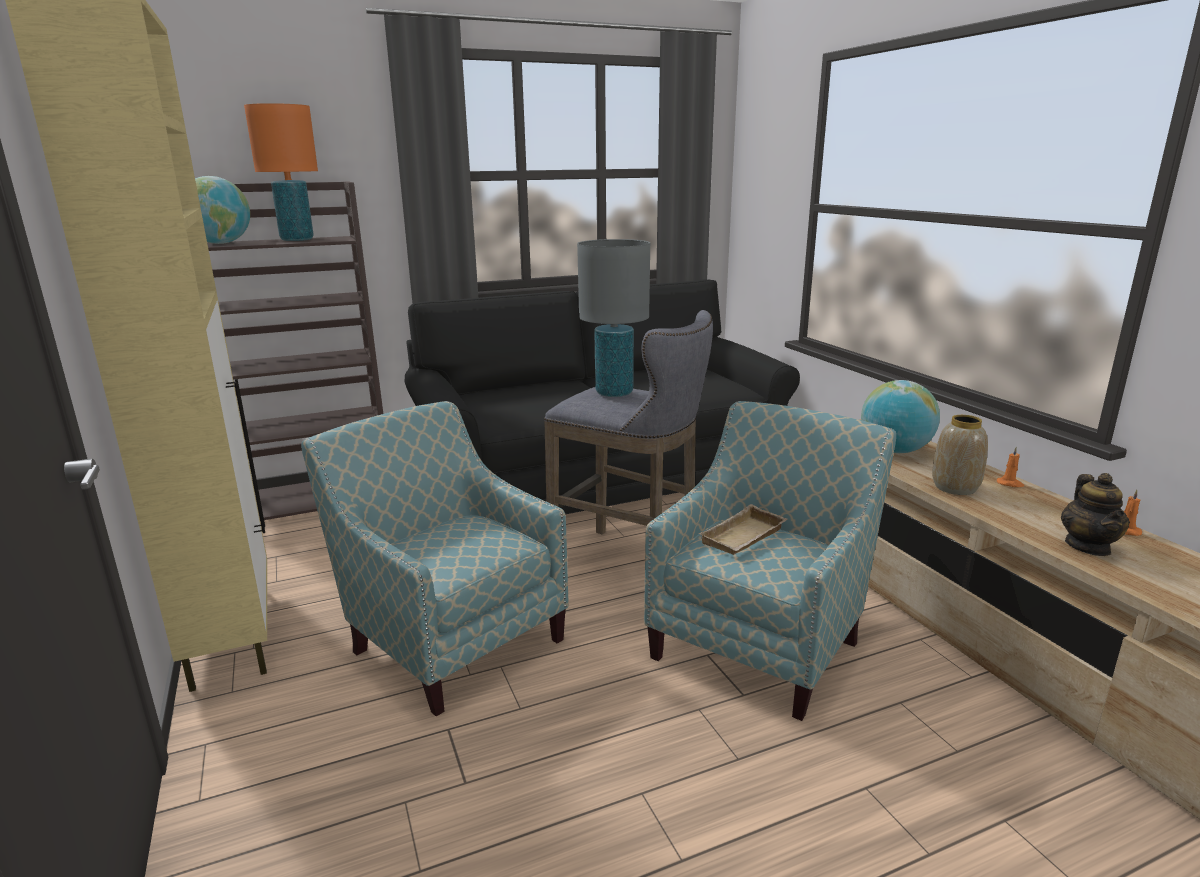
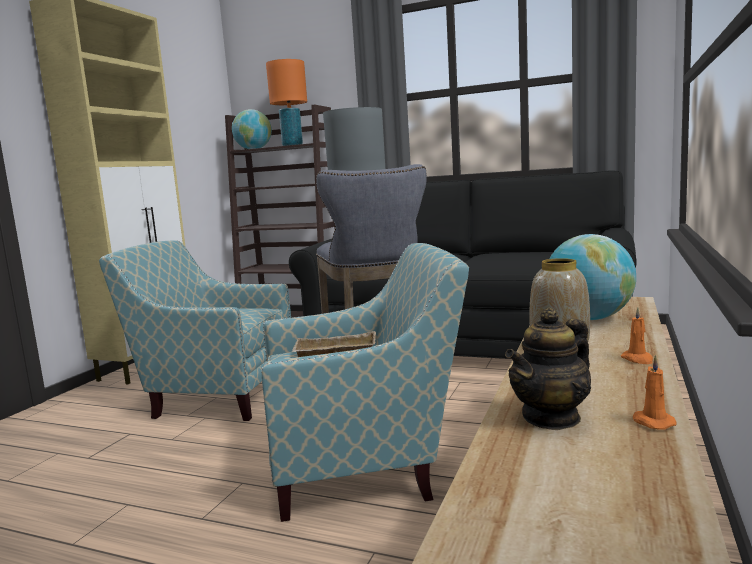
camera: 45 degrees right, 10 degrees down
armchair [301,401,569,716] -> armchair turned 75 degrees counterclockwise [99,240,291,421]

